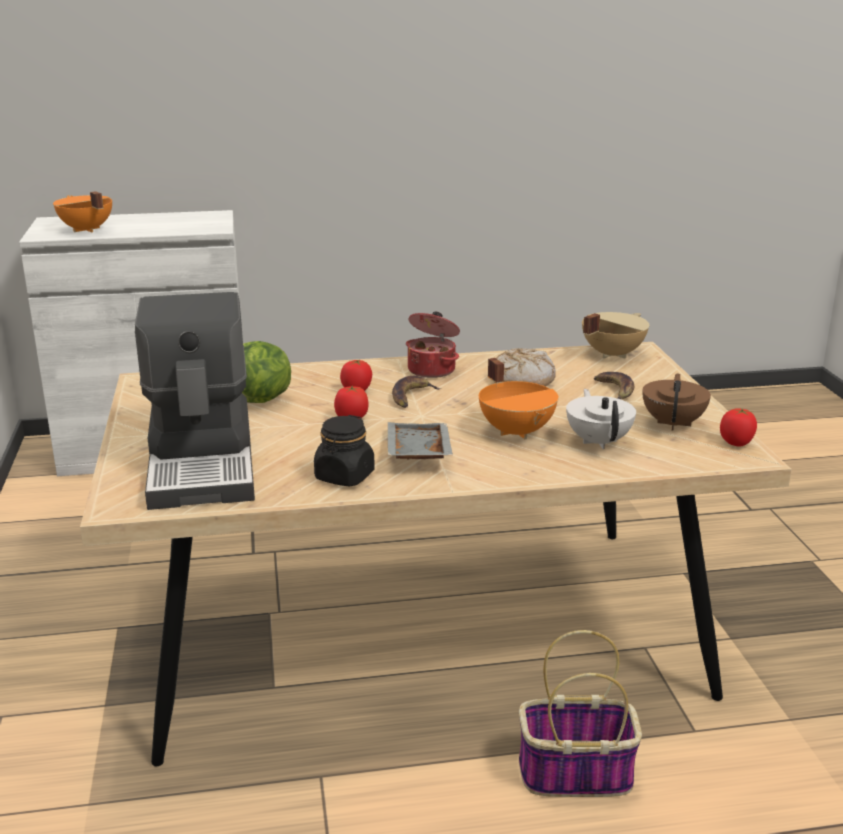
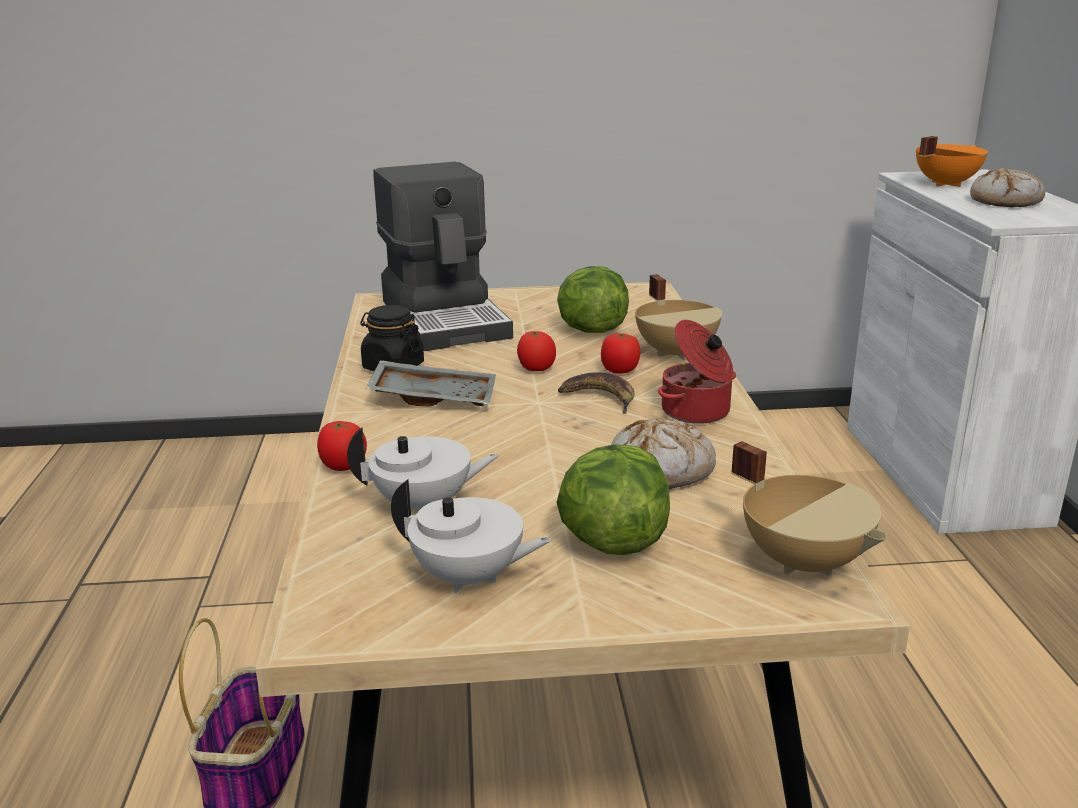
camera: 95 degrees right, 0 degrees up
coffee machine [135,292,255,510] -> coffee machine turned 105 degrees counterclockwise [373,162,513,351]
orange cooking pot [479,358,558,439] -> none
banana [594,372,634,399] -> lettuce [556,444,670,555]
brown teapot [642,373,711,430] -> white teapot [391,480,552,594]
tomato [720,408,757,447] -> tomato moved to [317,421,367,471]
none -> beige cooking pot [635,274,722,360]
none -> bread [970,168,1045,207]

